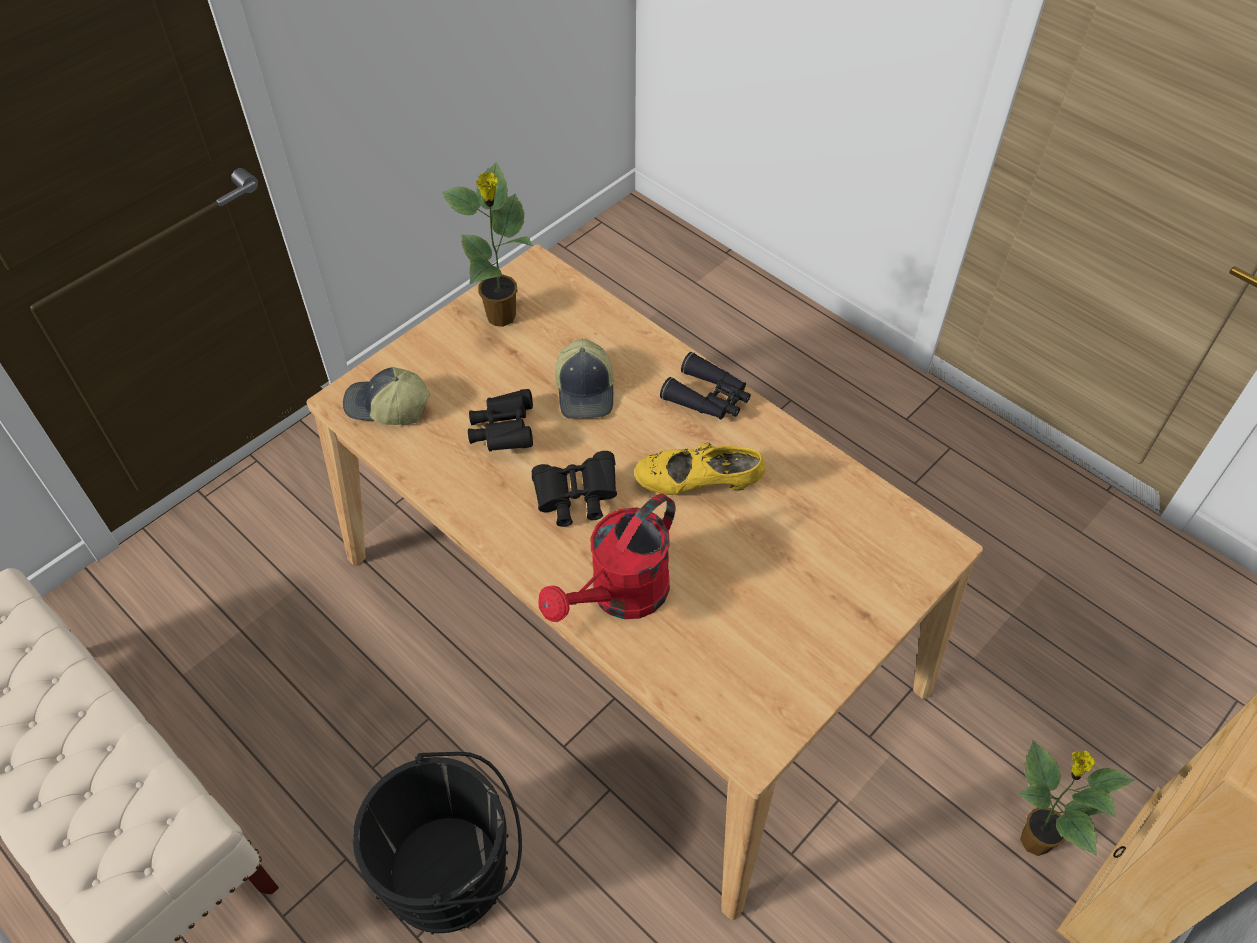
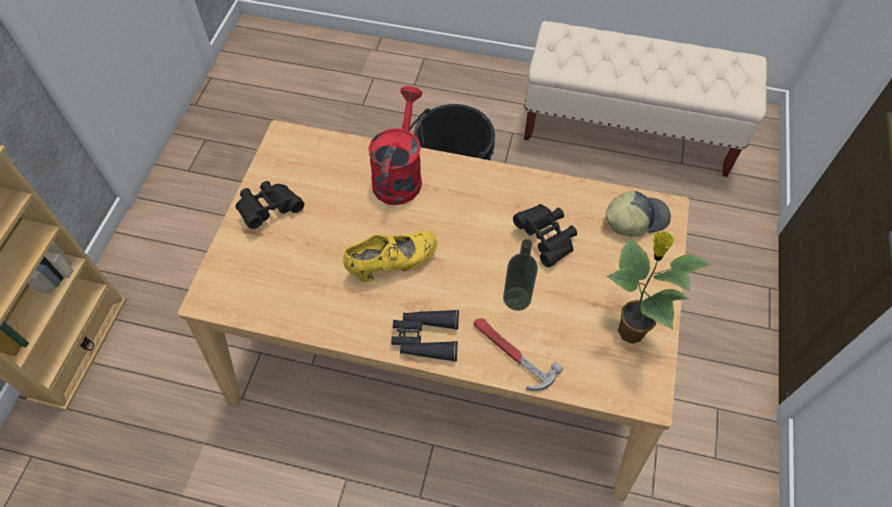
camera: 150 degrees right, 5 degrees up
black binoculars [532,451,617,527] -> black binoculars moved to [235,181,304,229]
cap [555,339,614,418] -> bottle [503,239,538,311]
potted plant [1017,740,1135,856] -> none
none -> hammer [473,318,563,391]

